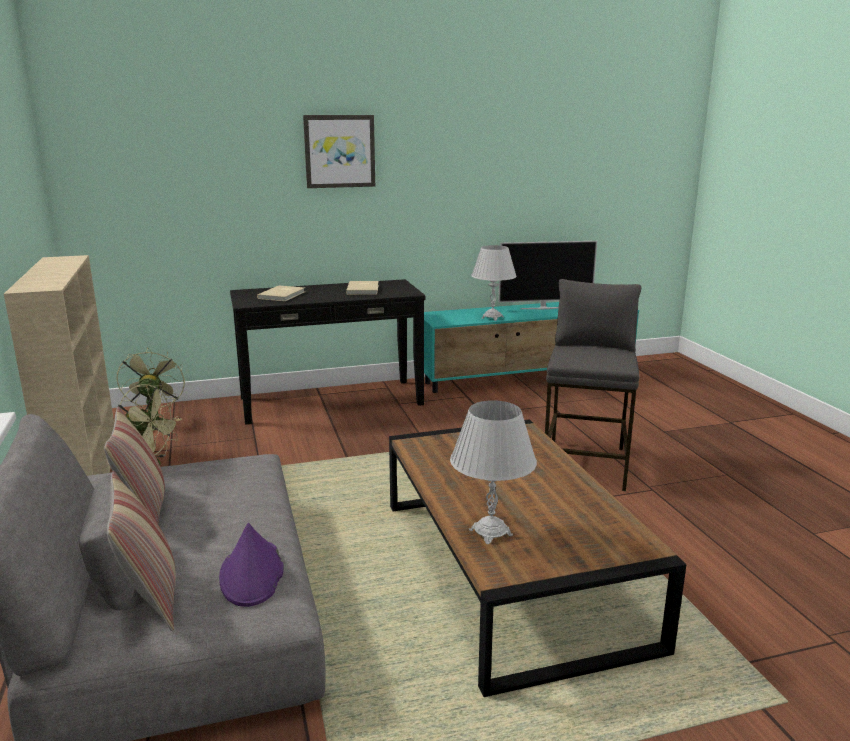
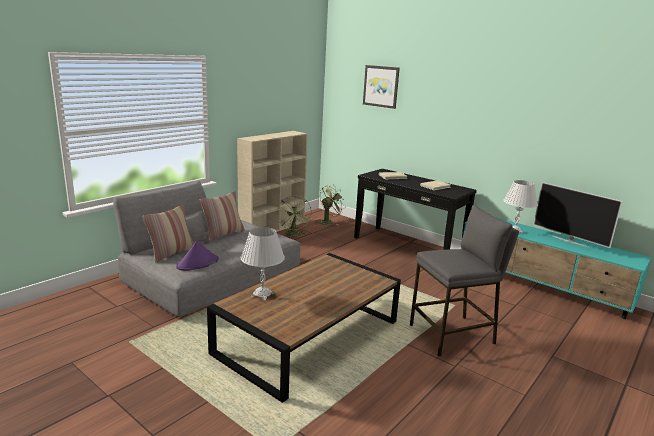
camera: 55 degrees right, 0 degrees up
picture [303,115,375,188] -> picture moved to [363,65,400,109]

